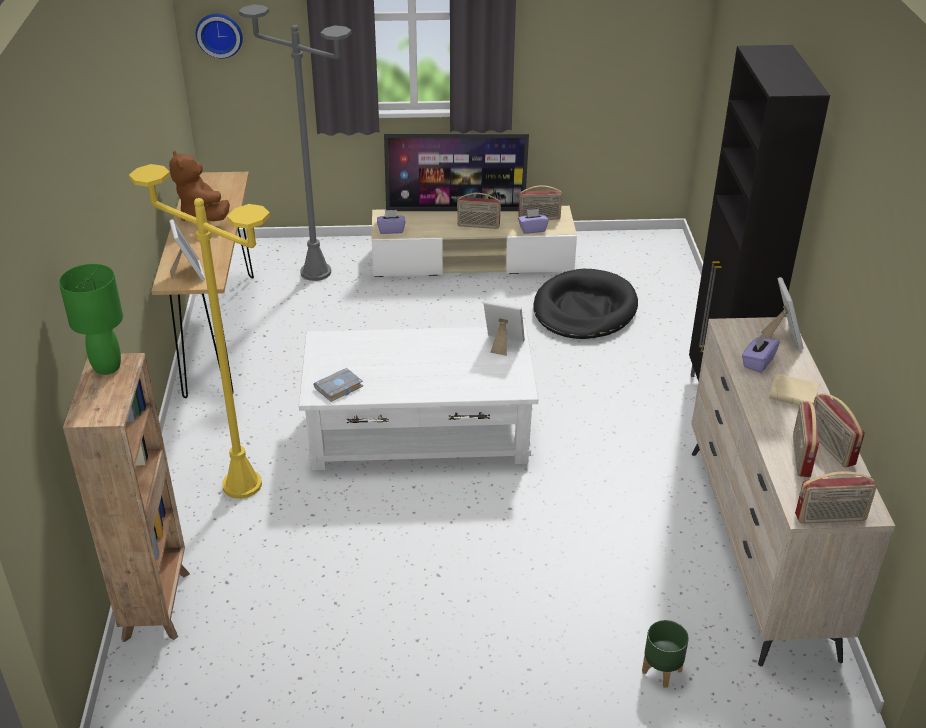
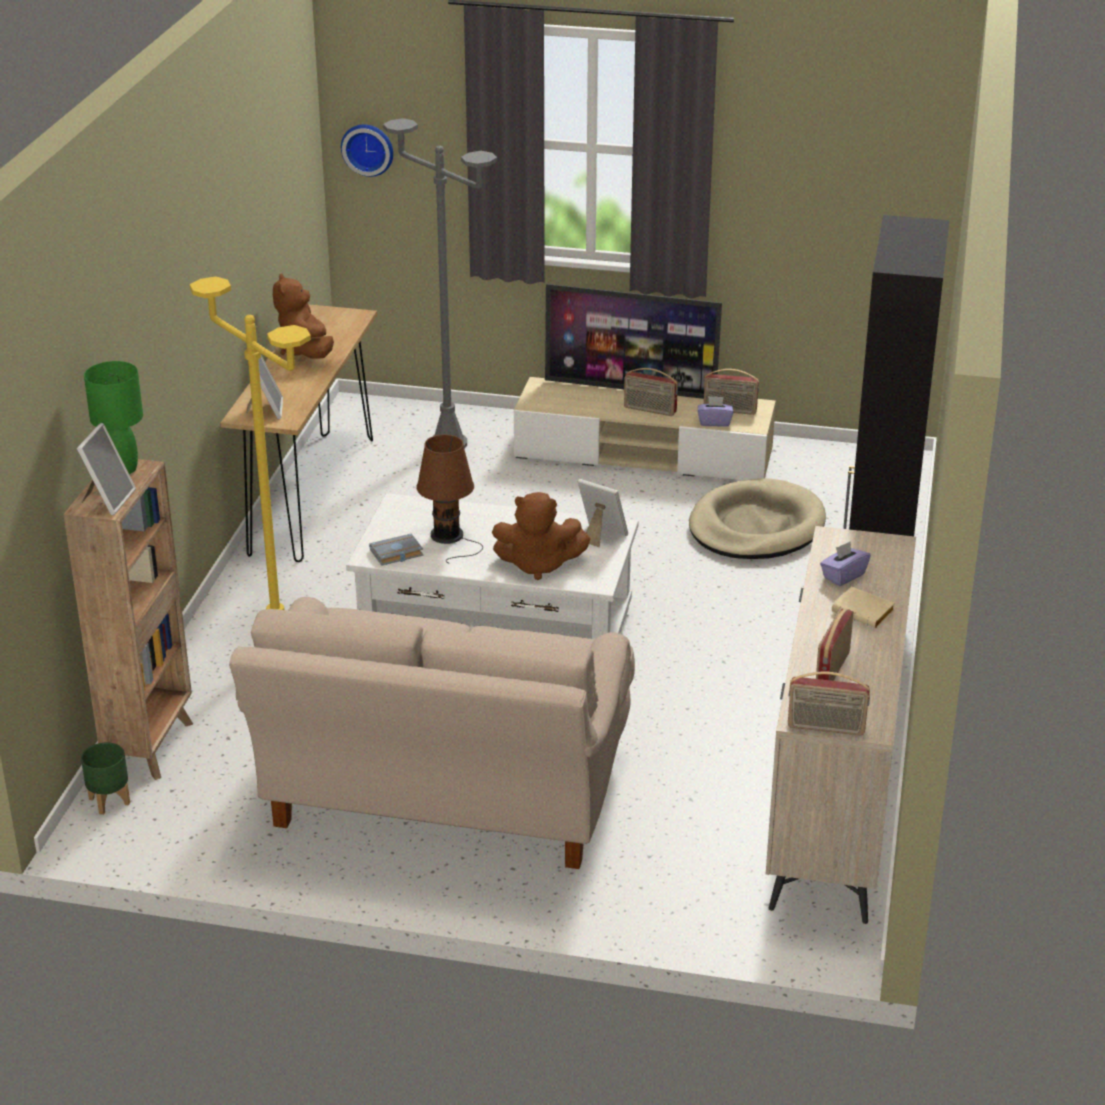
camera: 15 degrees right, 5 degrees down
purple tissue box [377,210,405,234] -> none
black dog bed [533,269,638,339] -> beige dog bed [689,478,826,559]
green planter [642,620,689,688] -> green planter moved to [81,742,130,815]
picture frame [761,277,804,350] -> picture frame moved to [77,423,136,515]
radio [814,394,865,467] -> none
none -> beige sofa [229,597,635,869]
none -> brown table lamp [416,434,483,564]
none -> brown plush toy [492,492,590,580]

